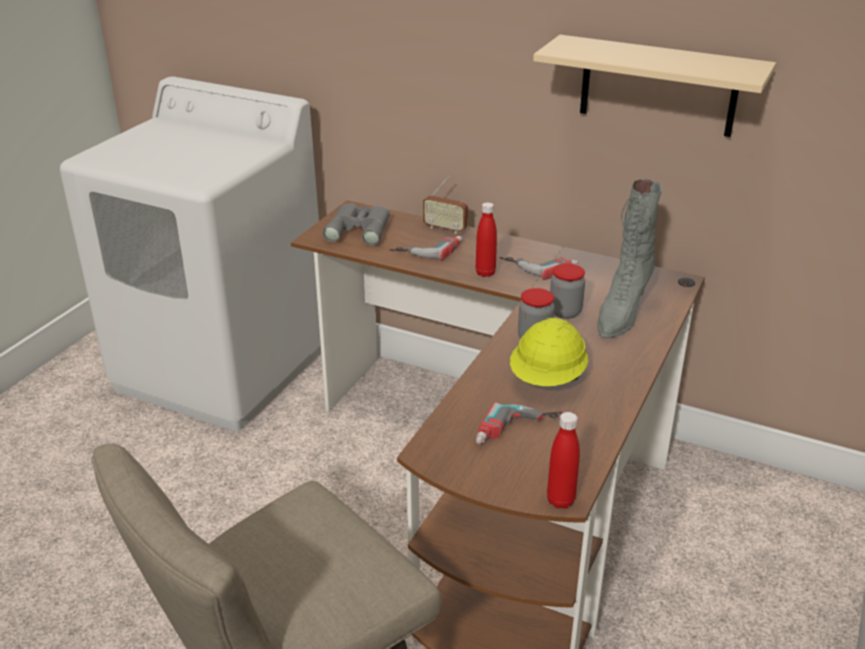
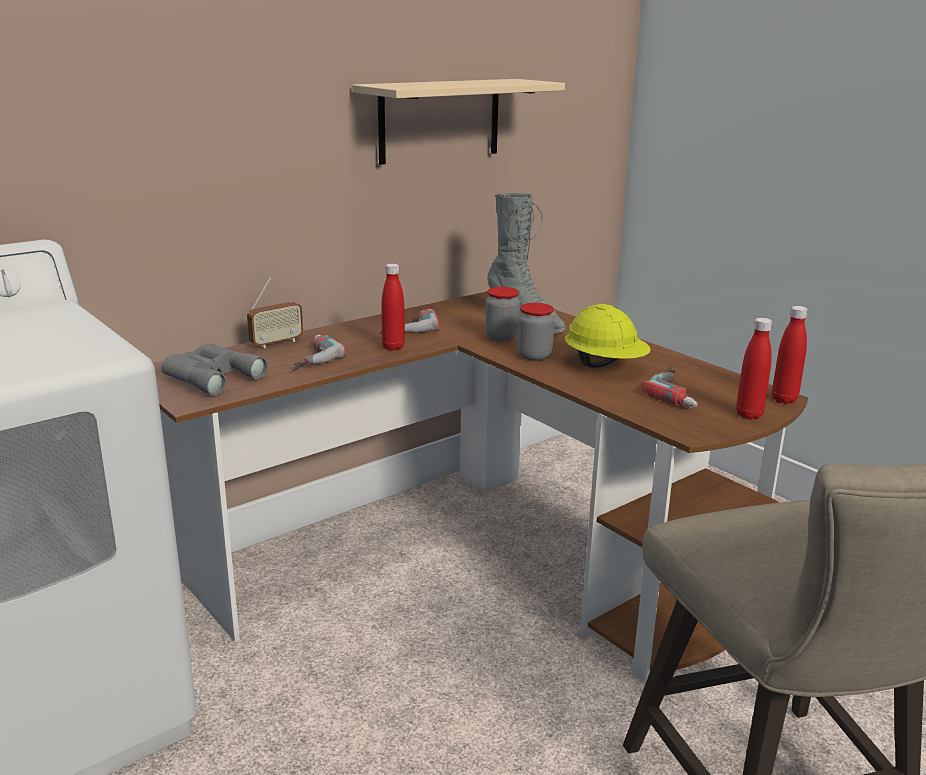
camera: 65 degrees left, 10 degrees down
none -> red bottle [736,318,772,419]

